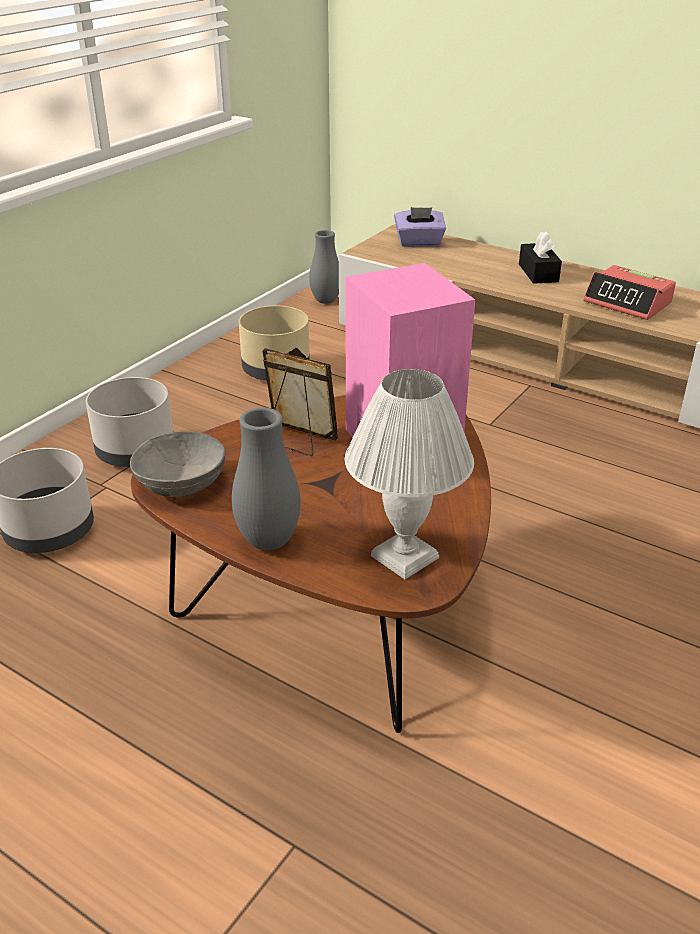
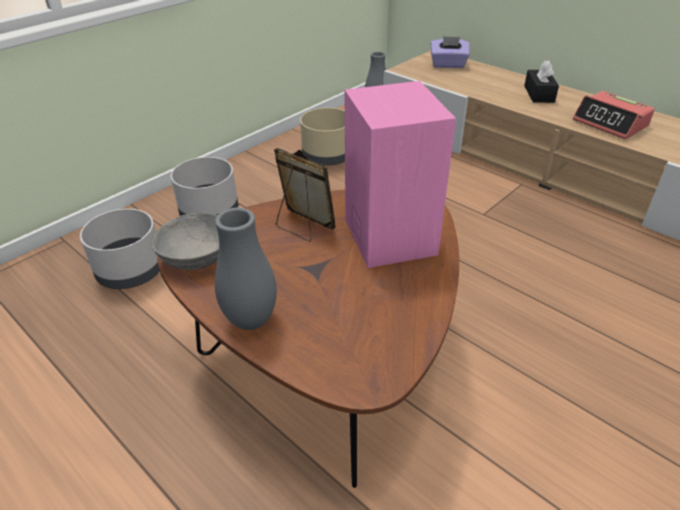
camera: 10 degrees right, 5 degrees up
white table lamp [345,369,474,579] -> none

